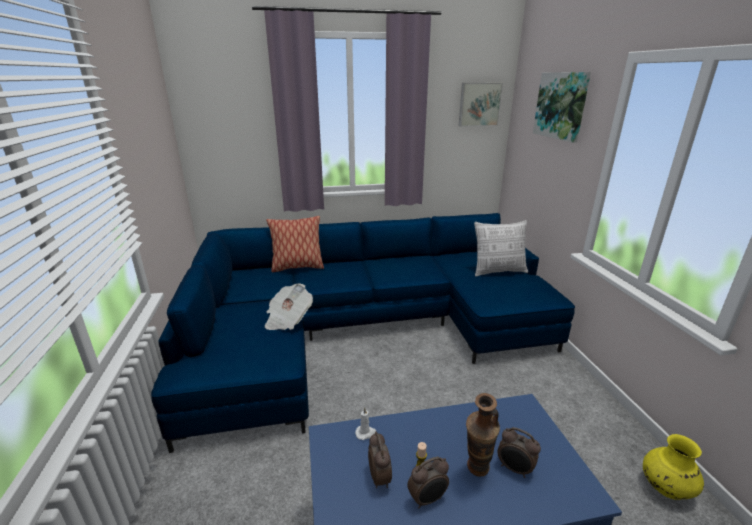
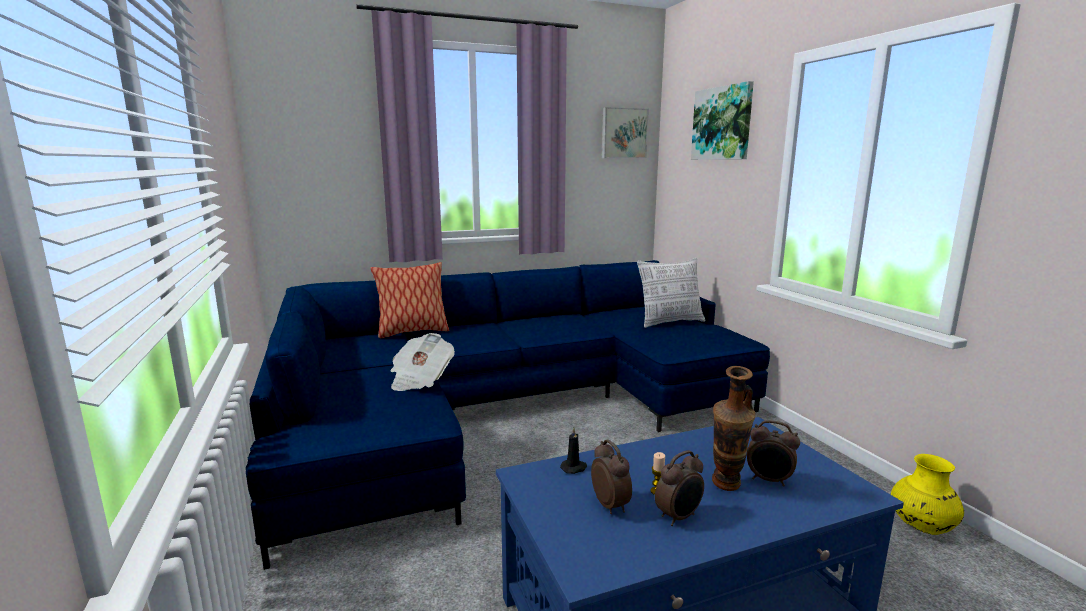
camera: 10 degrees left, 10 degrees down
white candle [355,407,376,440] -> black candle [560,427,587,474]

